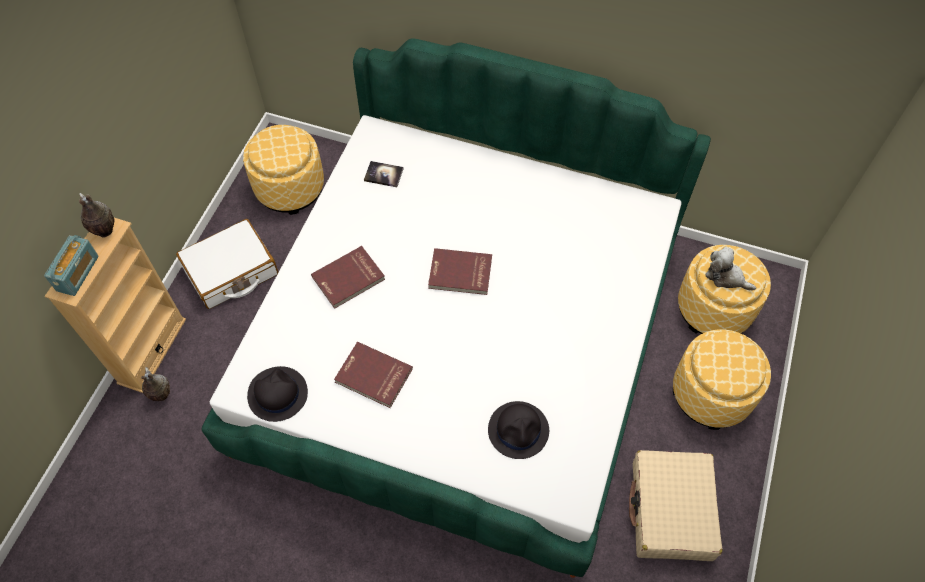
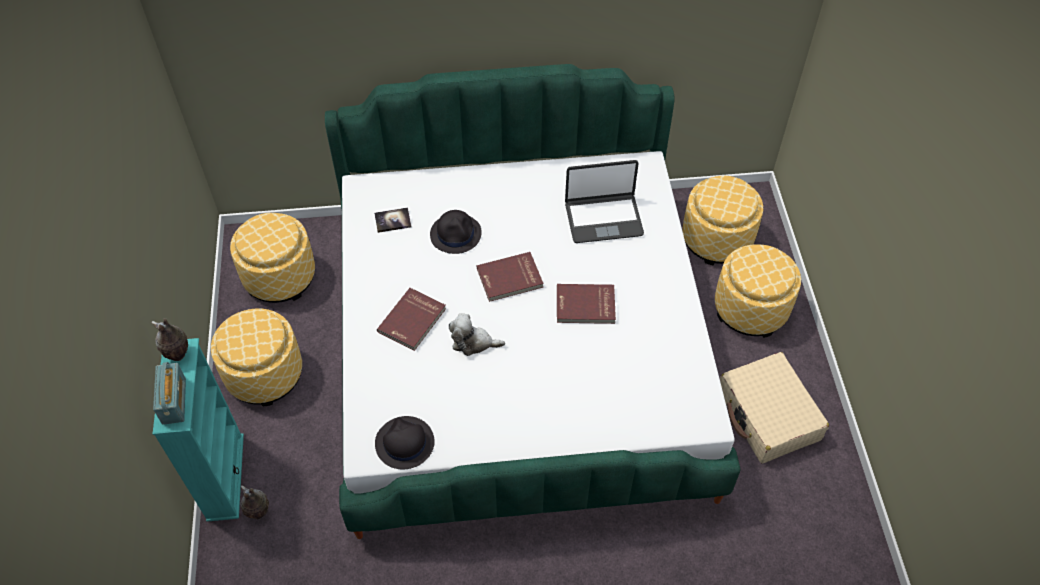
camera: 25 degrees left, 5 degrees down
beige bookcase [45,218,186,393] -> turquoise bookcase [153,338,244,522]
white suitcase [176,219,278,309] -> ottoman [211,309,302,407]
red book [334,342,413,408] -> red book moved to [557,284,616,324]
black hat [488,401,549,459] -> black hat moved to [430,210,482,254]
plush toy [705,247,756,291] -> plush toy moved to [449,314,505,356]
none -> laptop [565,160,644,243]

